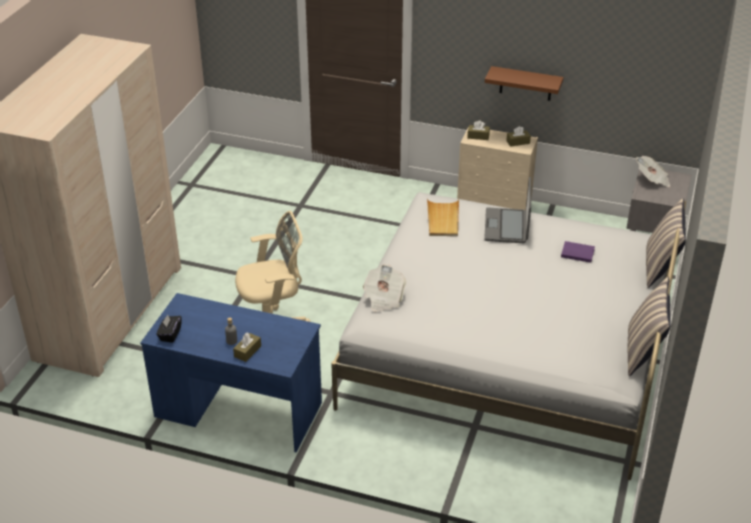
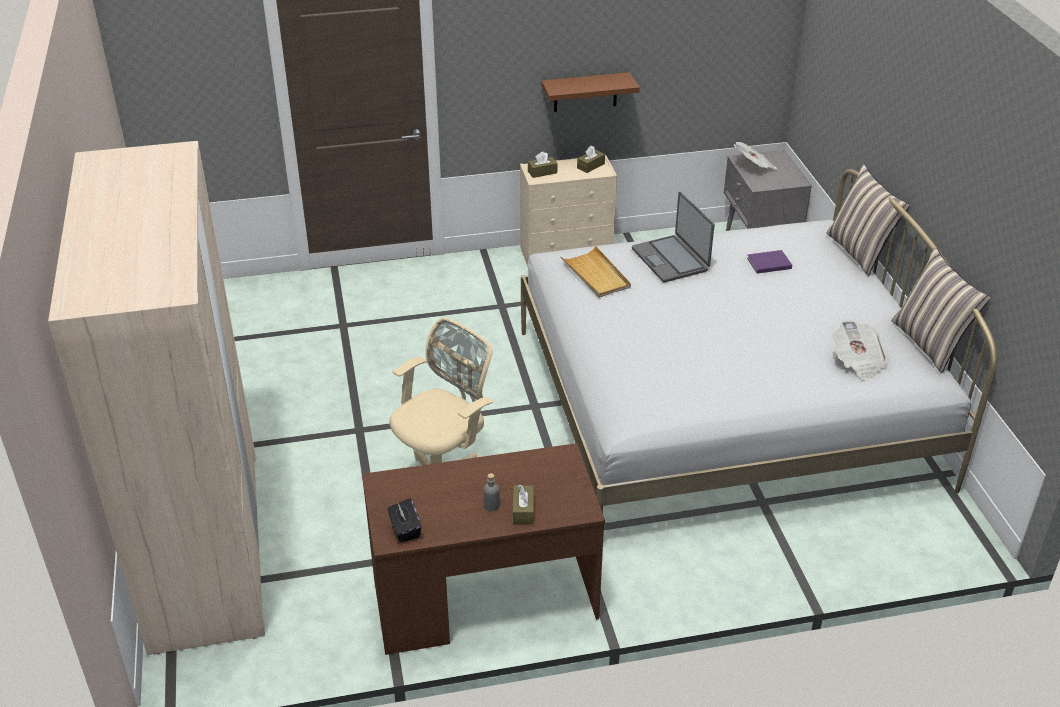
camera: 30 degrees left, 0 degrees up
blue desk [140,293,322,452] -> brown desk [362,443,605,655]
newspaper [363,264,406,312] -> newspaper moved to [833,320,888,381]

